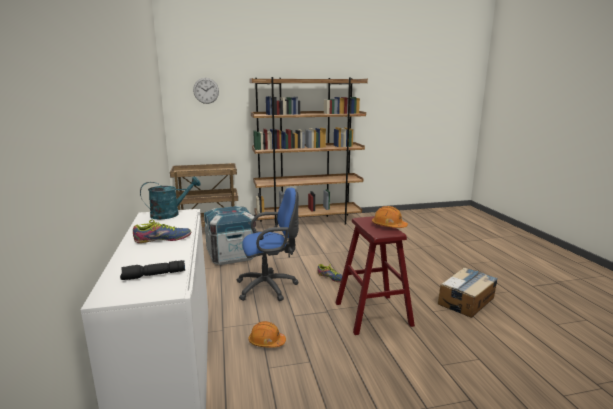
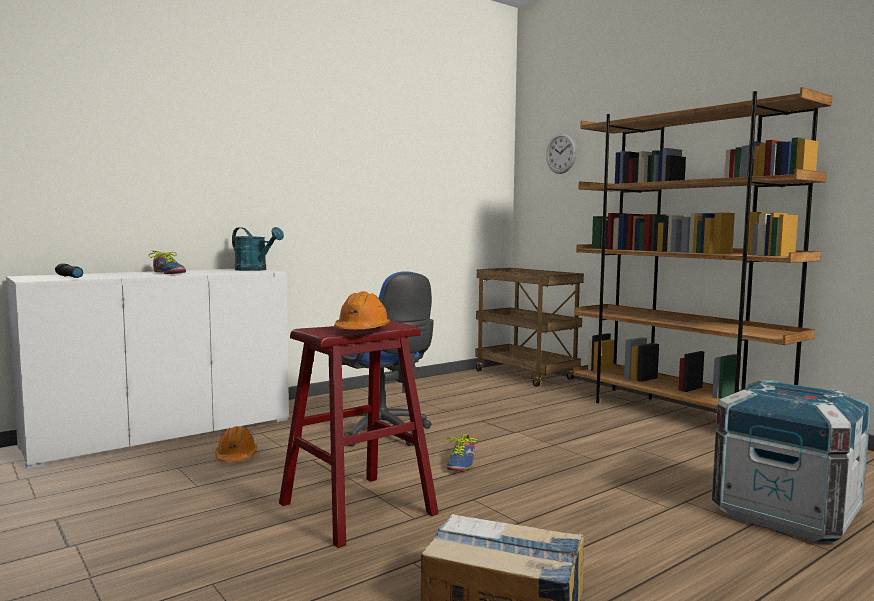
camera: 65 degrees right, 10 degrees down
crate [204,206,256,265] -> crate moved to [712,381,871,542]

